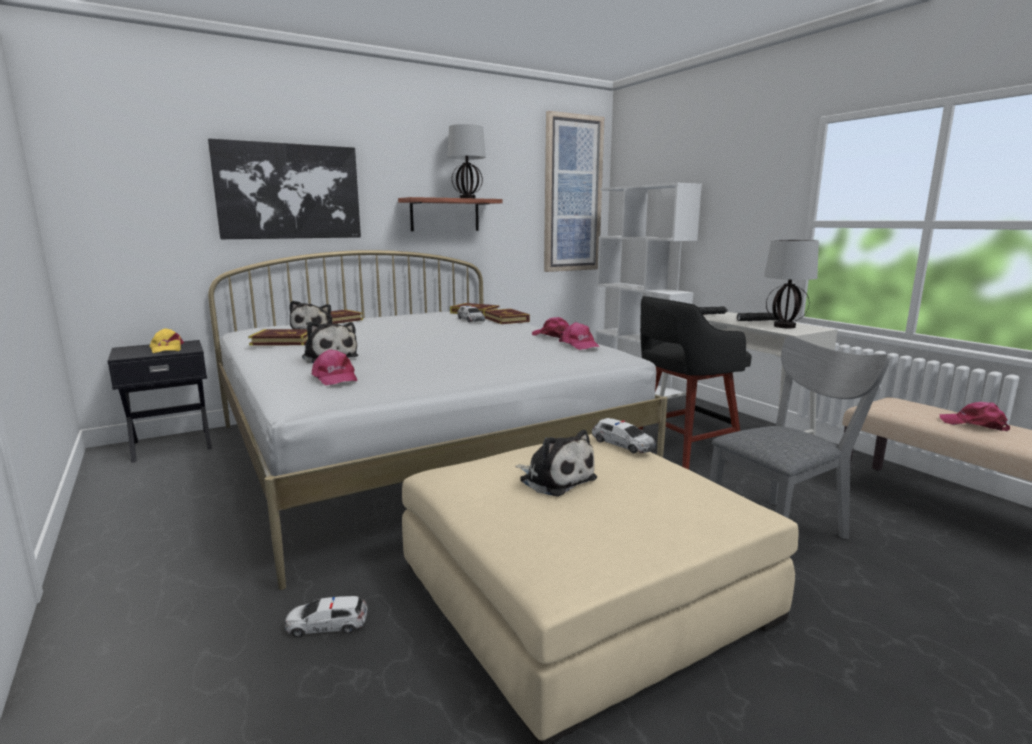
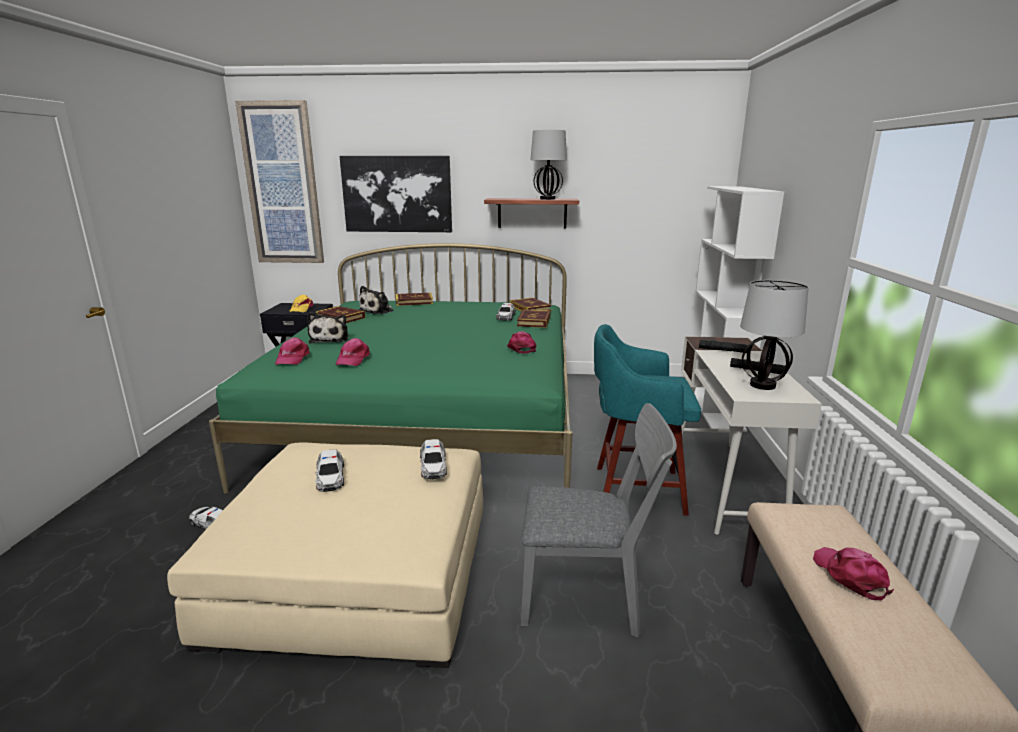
camera: 35 degrees right, 5 degrees up
white bed [208,250,667,590] -> green bed [209,243,573,494]
plush toy [516,430,597,497] -> toy car [315,449,344,492]
picture [544,111,604,272] -> picture moved to [235,100,324,263]
pink cap [559,322,600,350] -> pink cap moved to [336,338,370,366]
black stool [639,296,752,470] -> turquoise stool [594,324,701,516]

